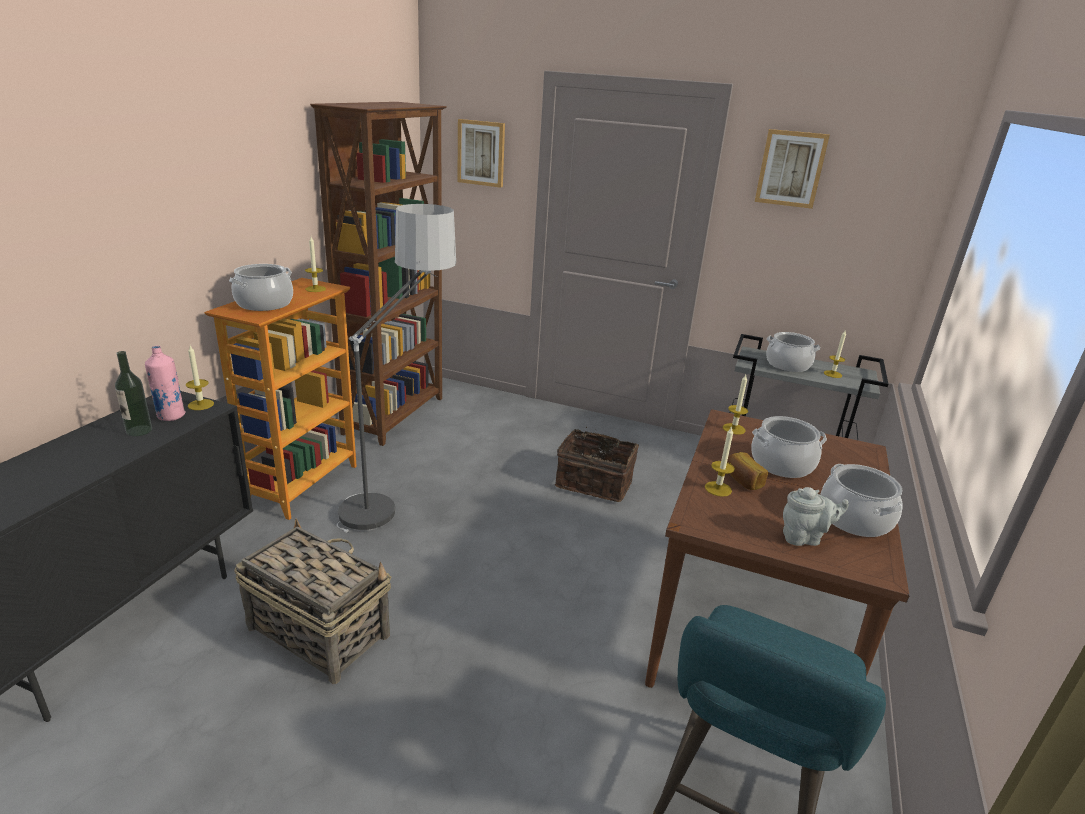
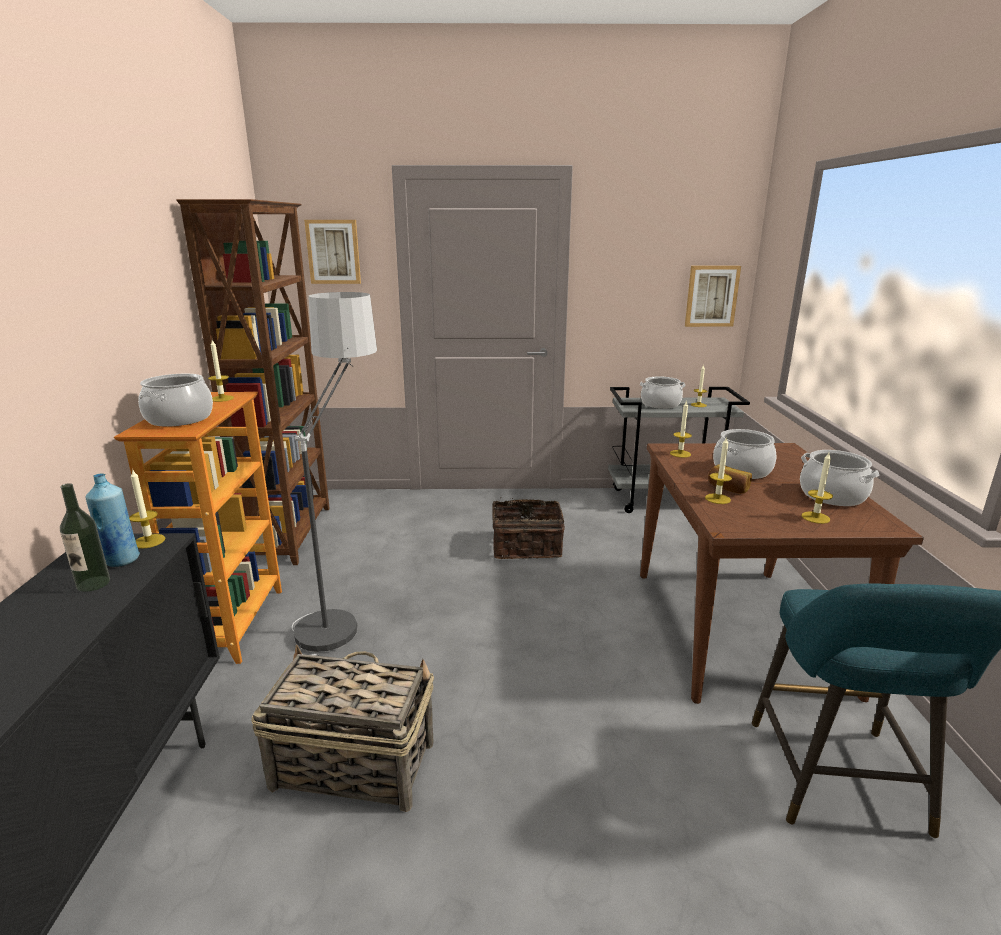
camera: 20 degrees left, 5 degrees down
pink bottle [145,346,186,421] -> blue bottle [86,473,140,567]
picture [755,129,830,209] -> picture moved to [685,266,741,327]
grey teapot [783,487,849,546] -> candle [802,453,833,524]

